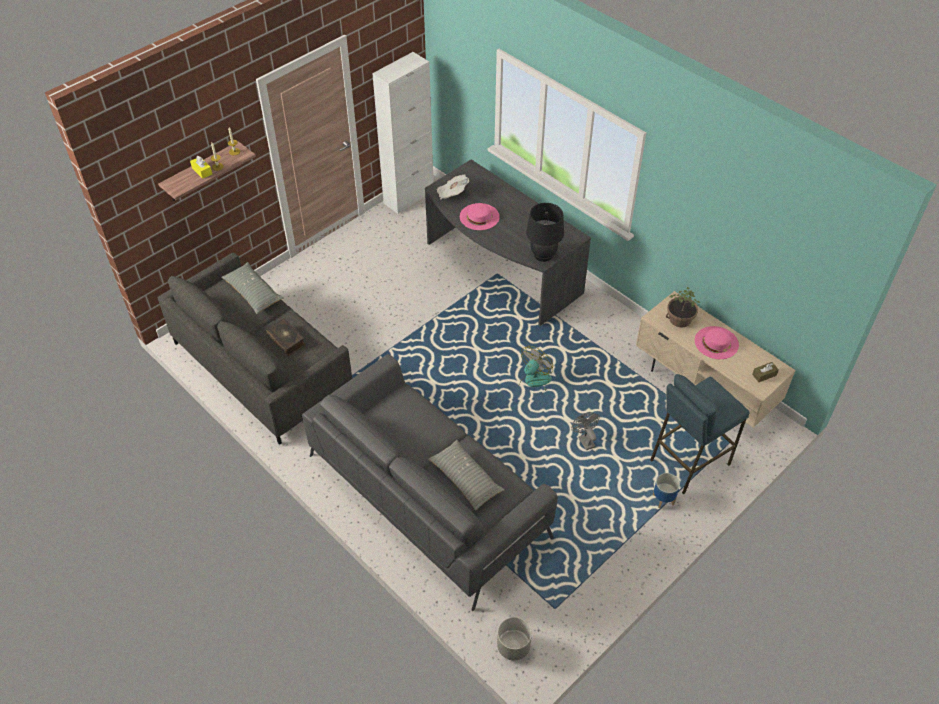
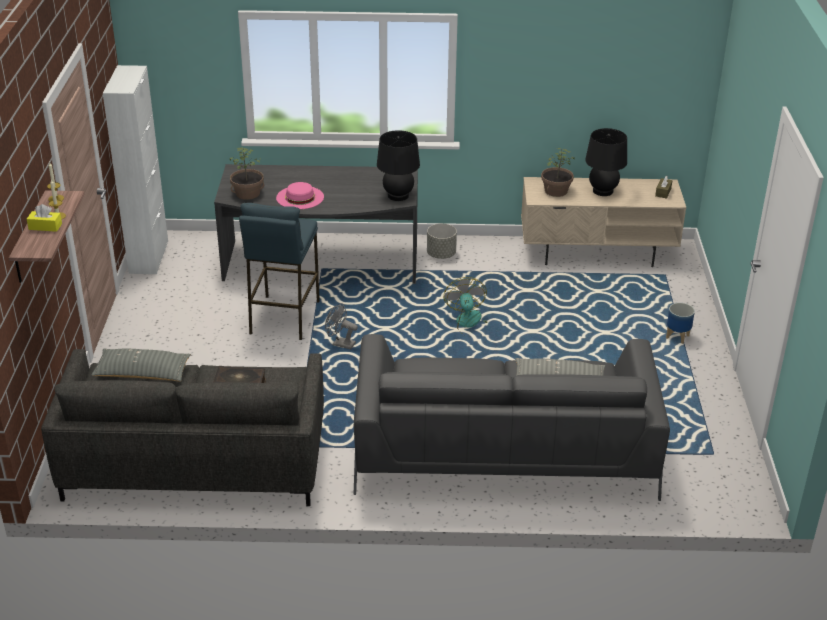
camera: 45 degrees left, 15 degrees down
newspaper [437,174,469,200] -> potted plant [230,147,264,200]
grey planter [497,617,532,661] -> grey planter moved to [427,223,457,259]
grey fan [571,412,600,450] -> grey fan moved to [325,303,358,349]
blue stool [650,374,750,494] -> blue stool moved to [239,203,320,340]
pink hat [695,326,739,359] -> black table lamp [585,128,627,196]

